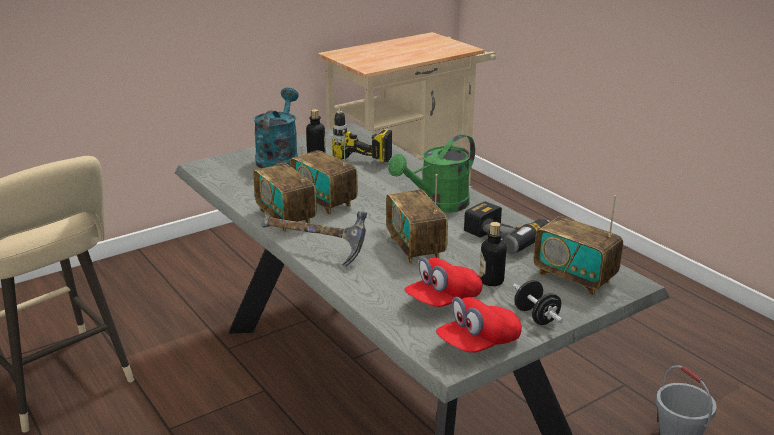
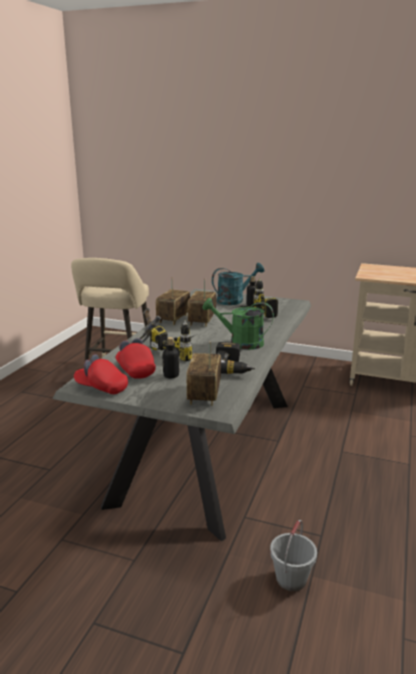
camera: 55 degrees right, 5 degrees down
radio [386,174,448,264] -> power drill [150,320,195,361]
red cap [404,257,483,307] -> red cap turned 45 degrees clockwise [115,338,156,379]
black dumbbell [513,280,563,325] -> none

